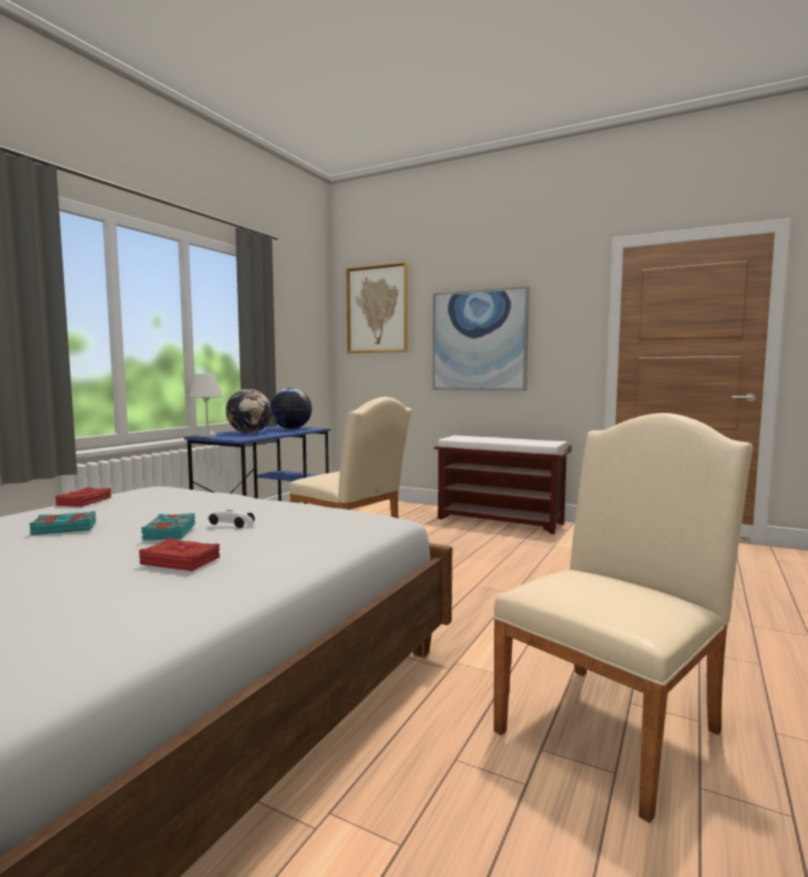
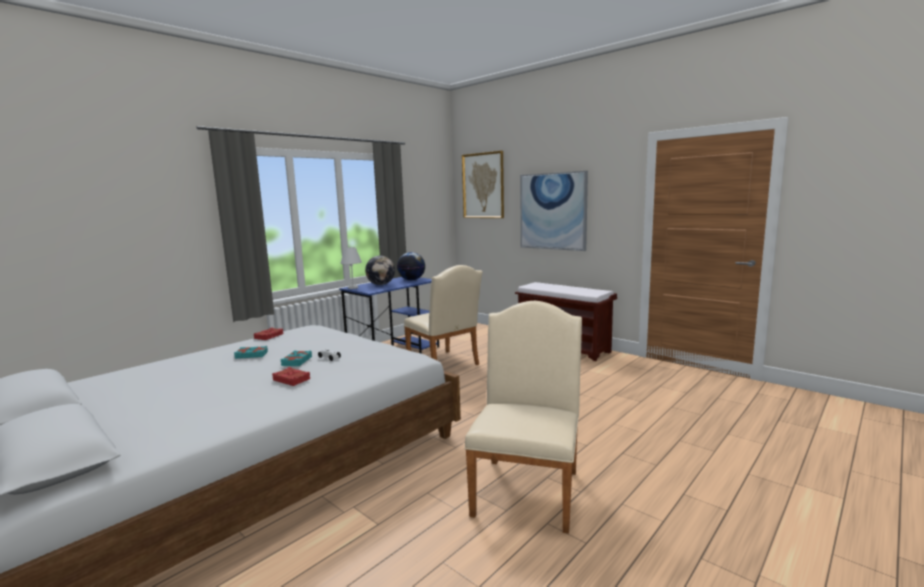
camera: 15 degrees right, 5 degrees up
beige chair [493,413,753,823] -> beige chair turned 45 degrees counterclockwise [465,301,582,534]

